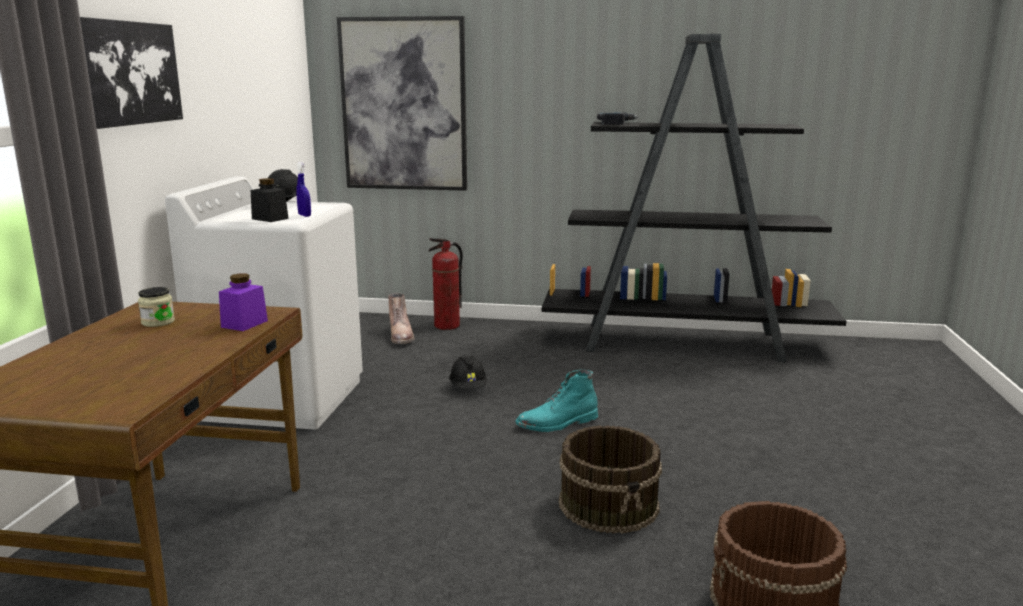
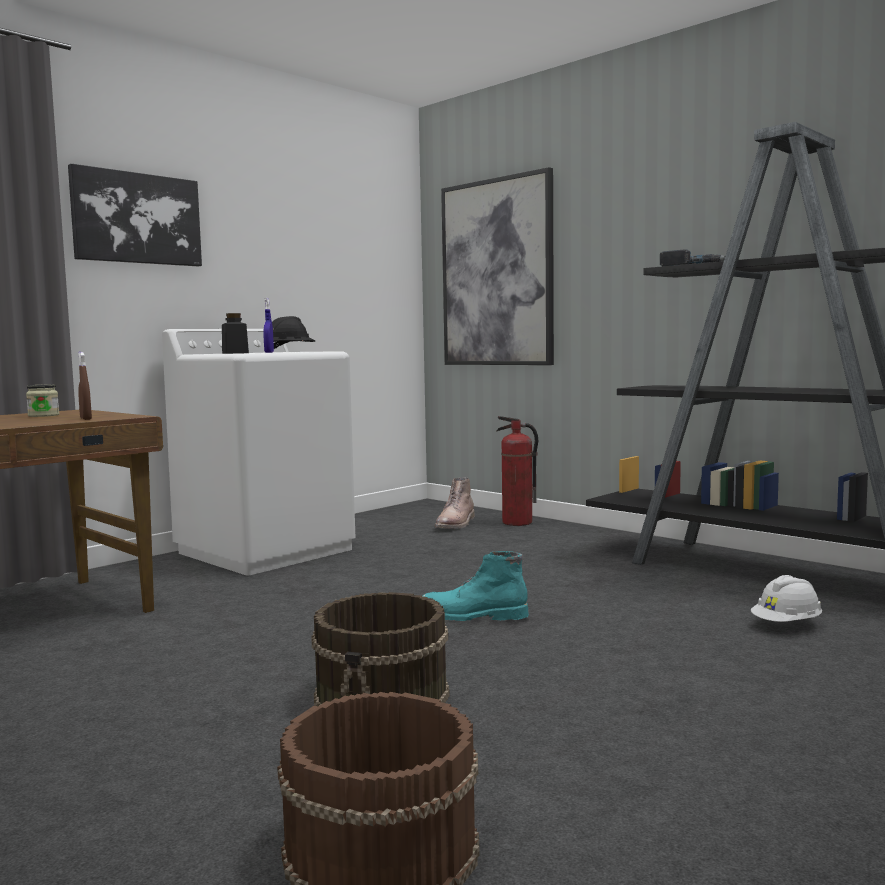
camera: 35 degrees right, 10 degrees down
purple jar [219,274,268,331] -> brown spray bottle [78,352,92,420]
black hard hat [449,356,487,389] -> none
none -> white hard hat [751,575,822,622]

